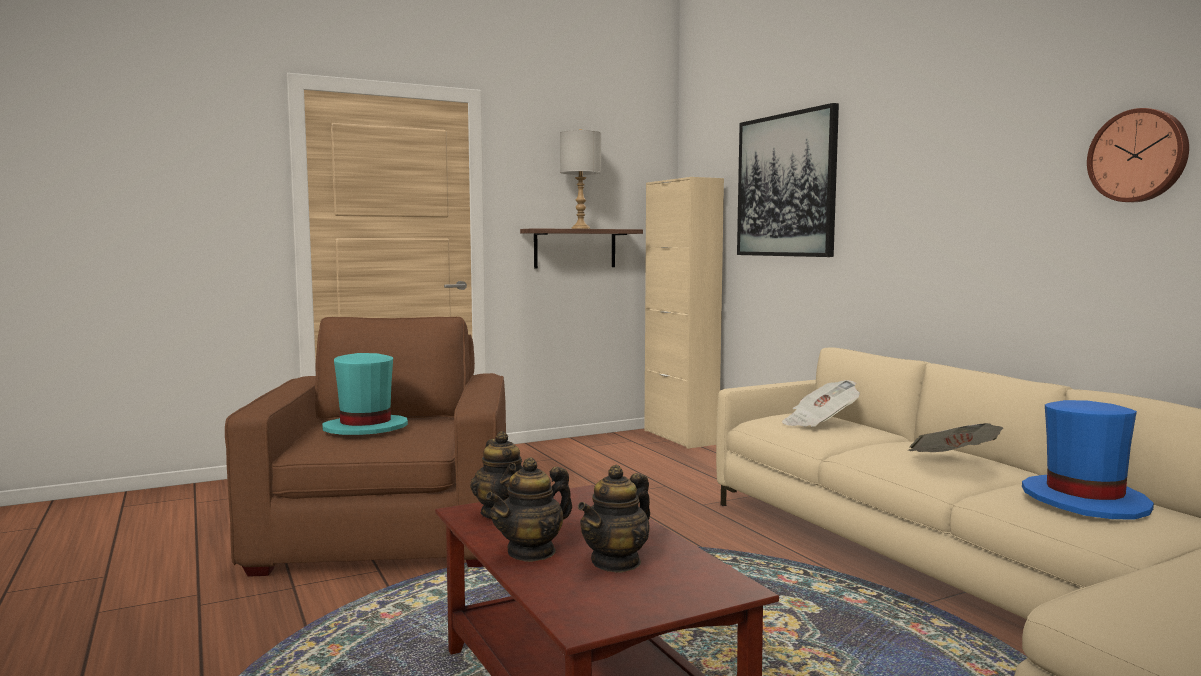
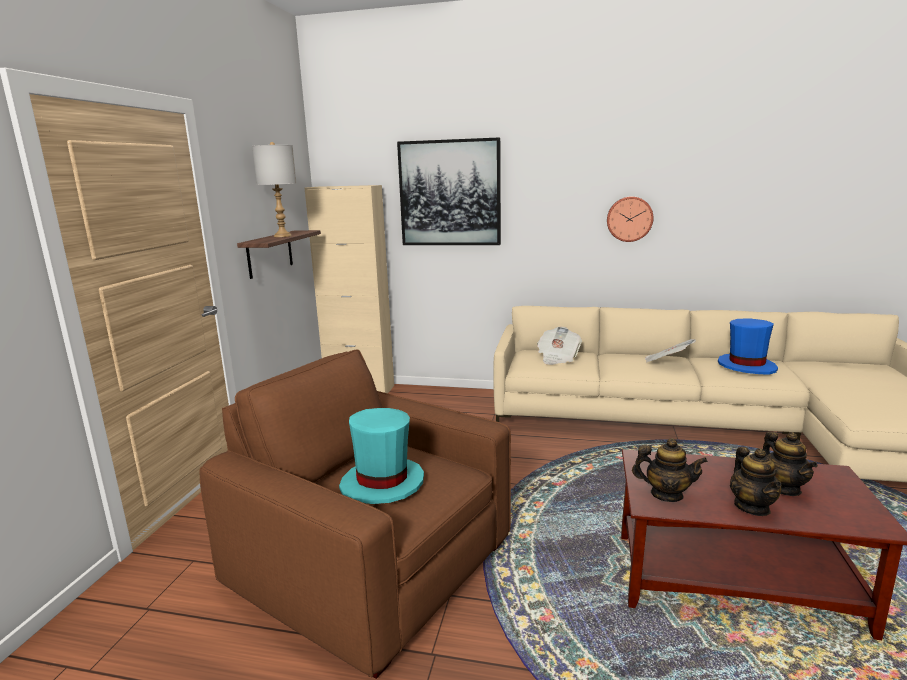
camera: 50 degrees left, 10 degrees up
wall clock [1087,108,1189,202] -> wall clock moved to [607,196,653,242]

